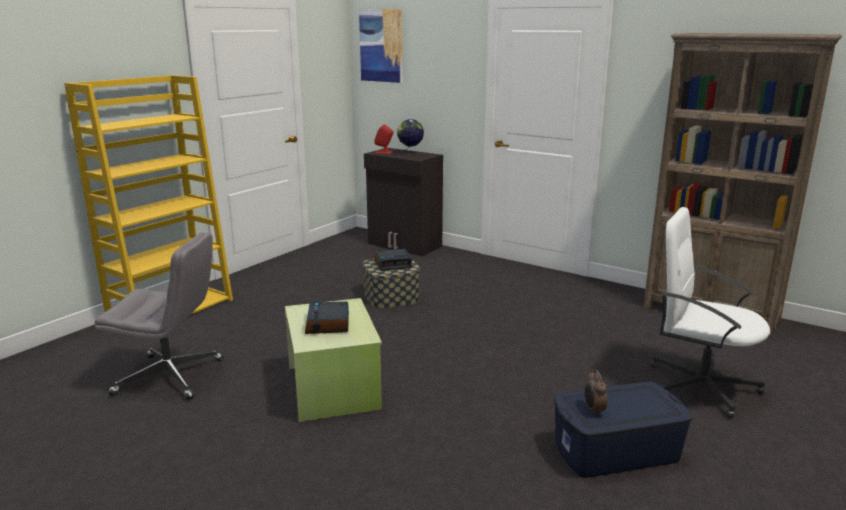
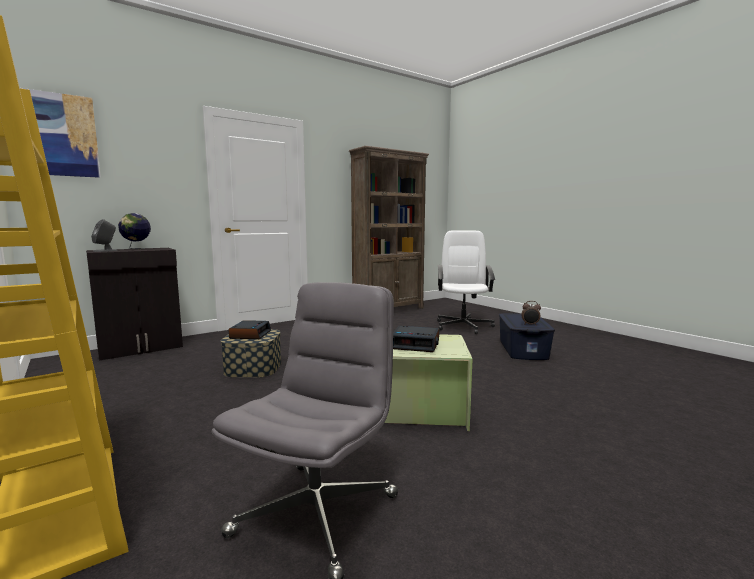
camera: 70 degrees left, 10 degrees down
red speaker [374,124,393,154] -> grey speaker [91,219,118,252]
white office chair [650,207,770,418] -> white office chair turned 135 degrees clockwise [437,231,495,334]

